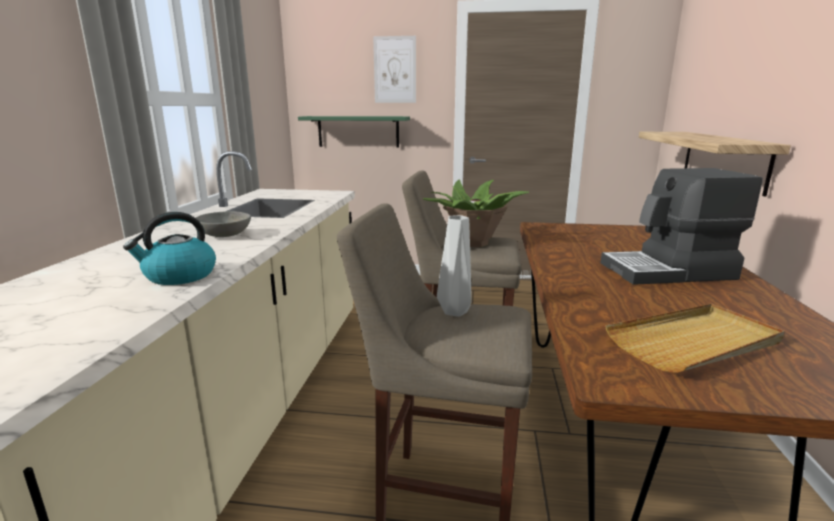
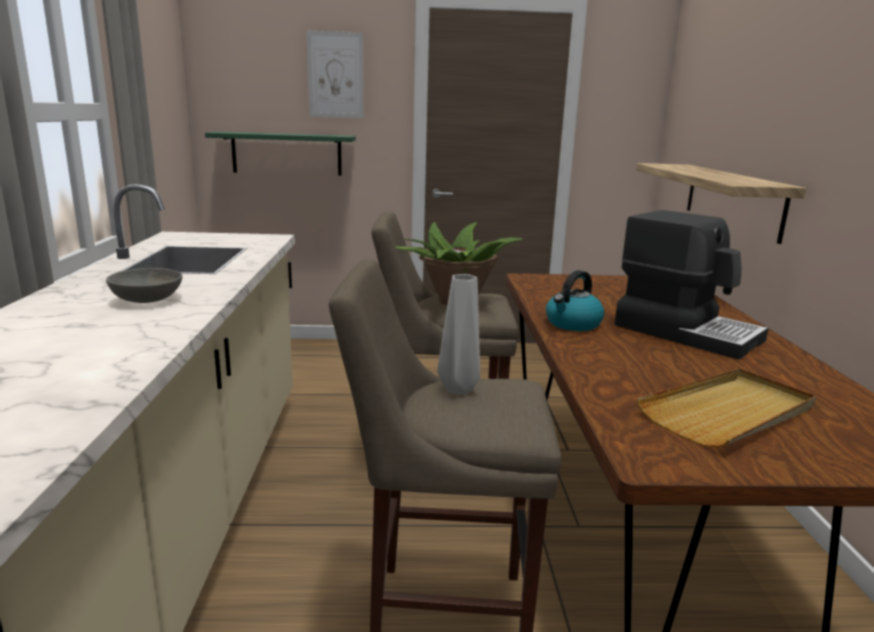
camera: 10 degrees left, 0 degrees up
kettle [123,212,216,285] -> kettle moved to [546,270,604,331]
coffee machine [600,168,763,285] -> coffee machine turned 120 degrees counterclockwise [615,210,769,360]

